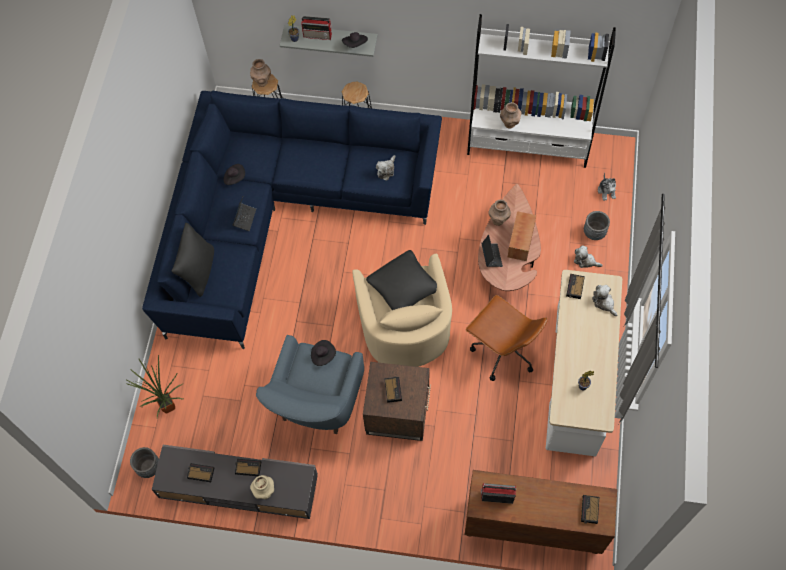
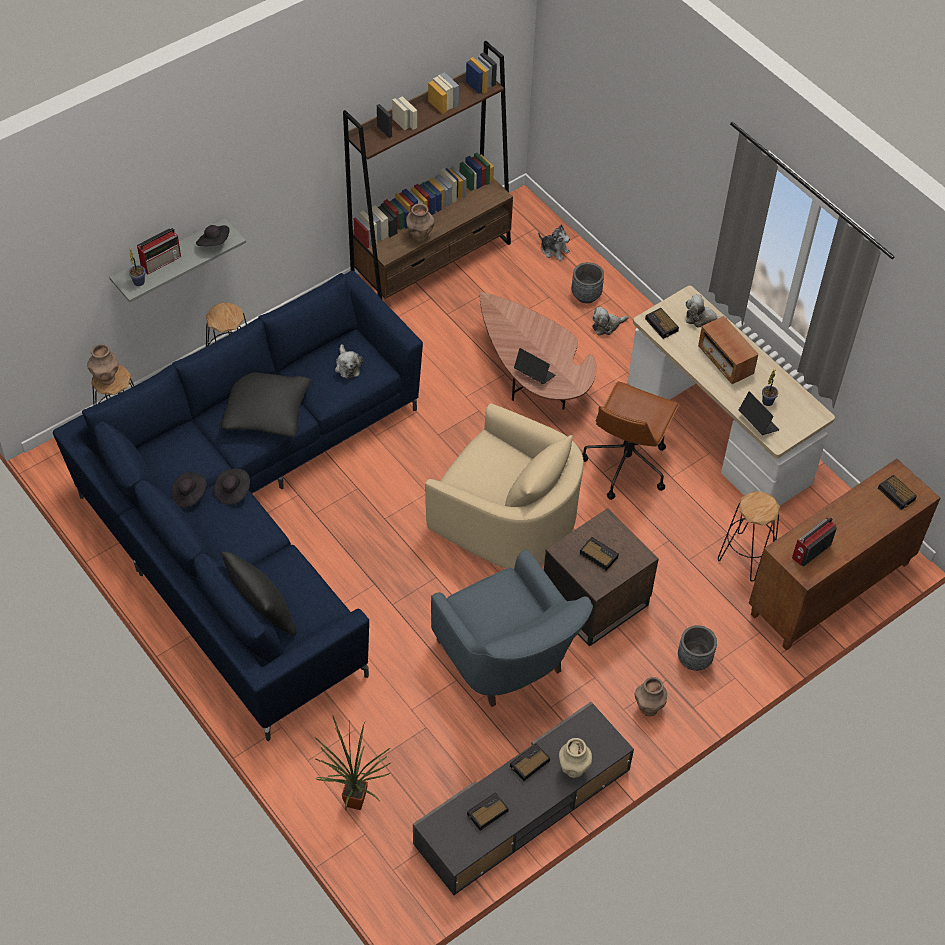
camera: 50 degrees left, 10 degrees down
grey planter [130,447,159,478] -> grey planter moved to [678,625,717,671]
laptop [233,197,256,231] -> laptop moved to [739,391,779,435]
black hat [311,340,336,366] -> black hat moved to [214,469,250,505]
black pillow [366,250,437,310] -> black pillow moved to [222,372,311,437]
brown office chair [465,295,548,381] -> brown office chair turned 120 degrees clockwise [582,381,680,500]
white bookcase [467,14,616,168] -> brown bookcase [343,41,513,299]
brown vase [488,200,511,226] -> brown vase moved to [635,677,667,716]
radio [508,211,536,261] -> radio moved to [698,316,758,384]
none -> black stool [718,491,780,581]

